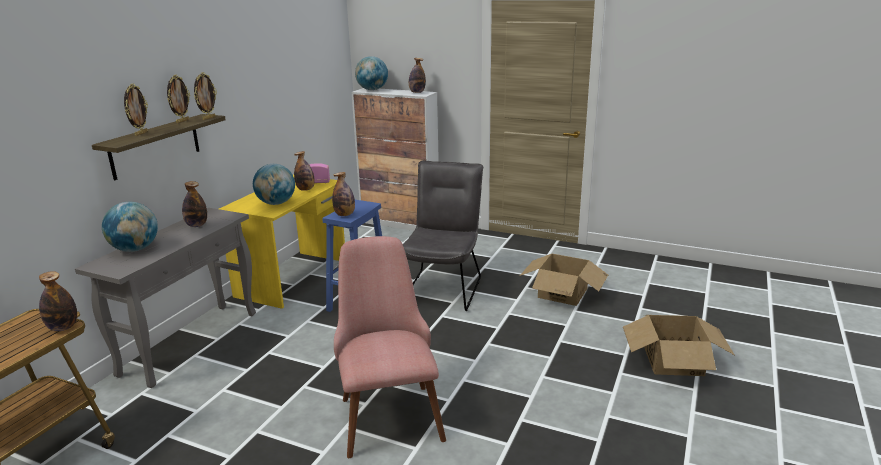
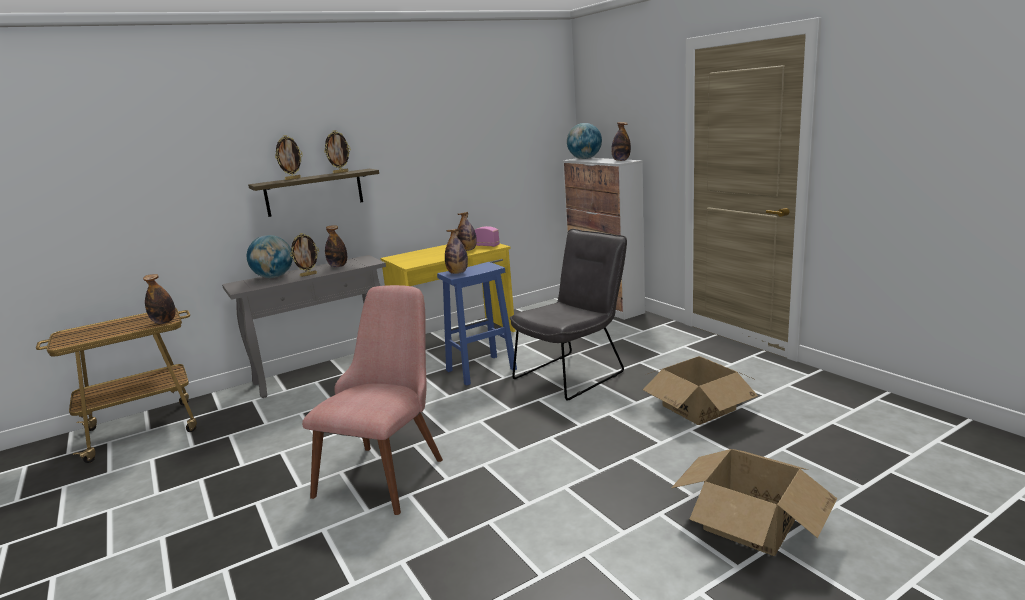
camera: 35 degrees right, 5 degrees down
picture frame [194,72,217,120] -> picture frame moved to [290,233,319,277]
globe [253,164,295,205] -> none

